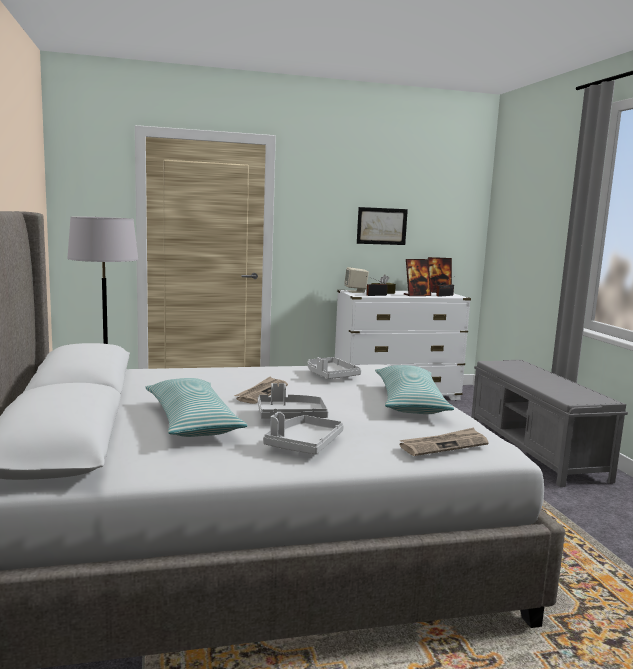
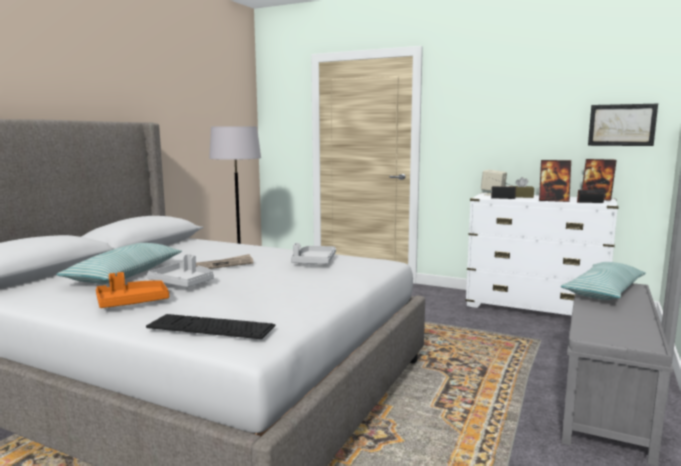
camera: 40 degrees right, 0 degrees up
grey tray [263,412,344,454] -> orange tray [96,272,169,308]
picture [357,207,408,245] -> picture moved to [588,104,658,146]
pillow [375,365,454,414] -> pillow moved to [561,262,646,300]
newspaper [400,427,489,456] -> keyboard [146,314,275,339]

